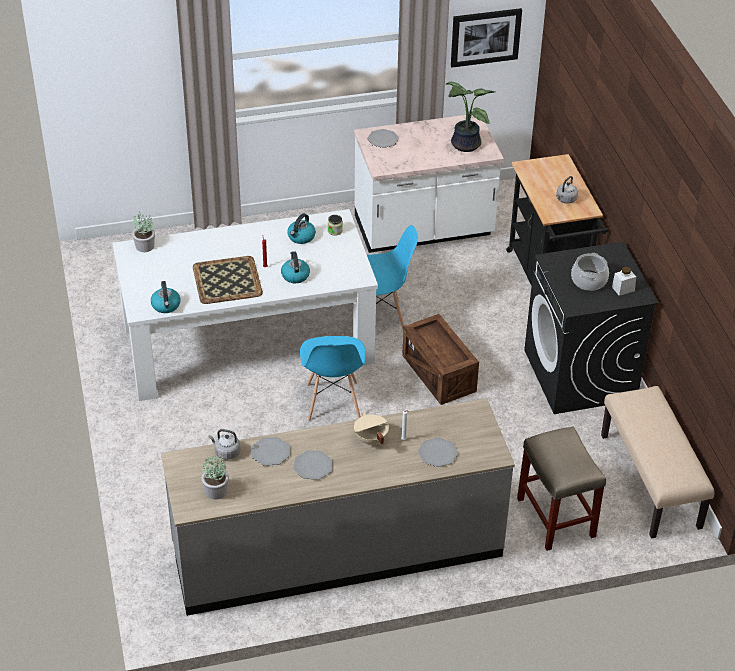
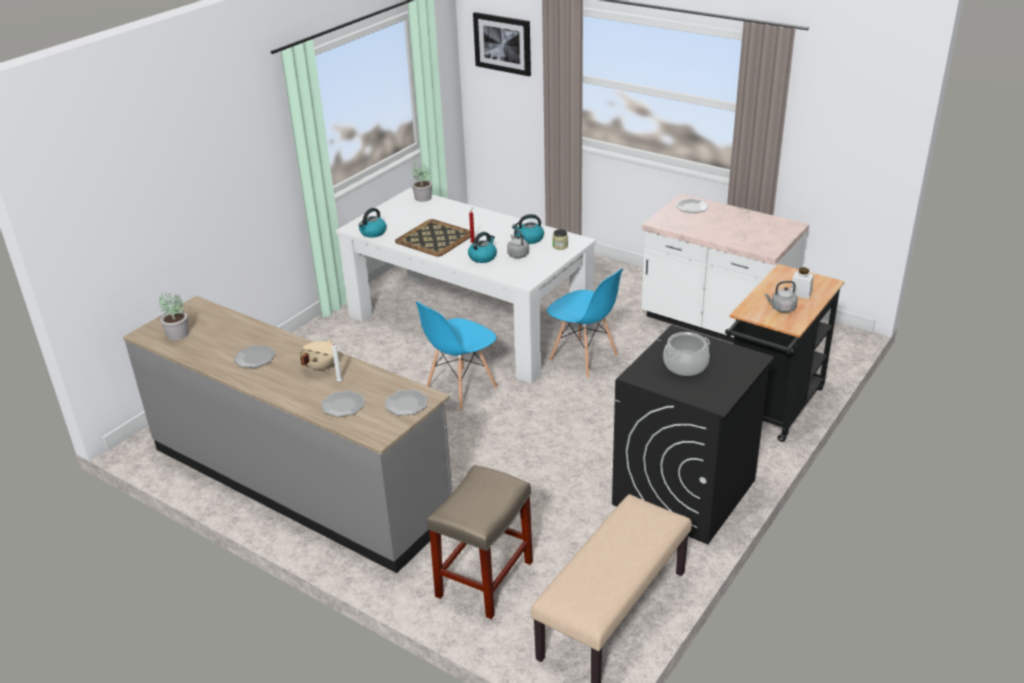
camera: 50 degrees right, 10 degrees down
grey kettle [209,429,240,460] -> grey kettle moved to [507,229,529,258]
plate [252,437,289,465] -> plate moved to [385,390,428,416]
crate [402,314,479,405] -> none
potted plant [446,82,496,152] -> none
picture [451,8,522,68] -> picture moved to [473,12,531,76]
white jar [612,267,636,296] -> white jar moved to [790,267,814,299]

